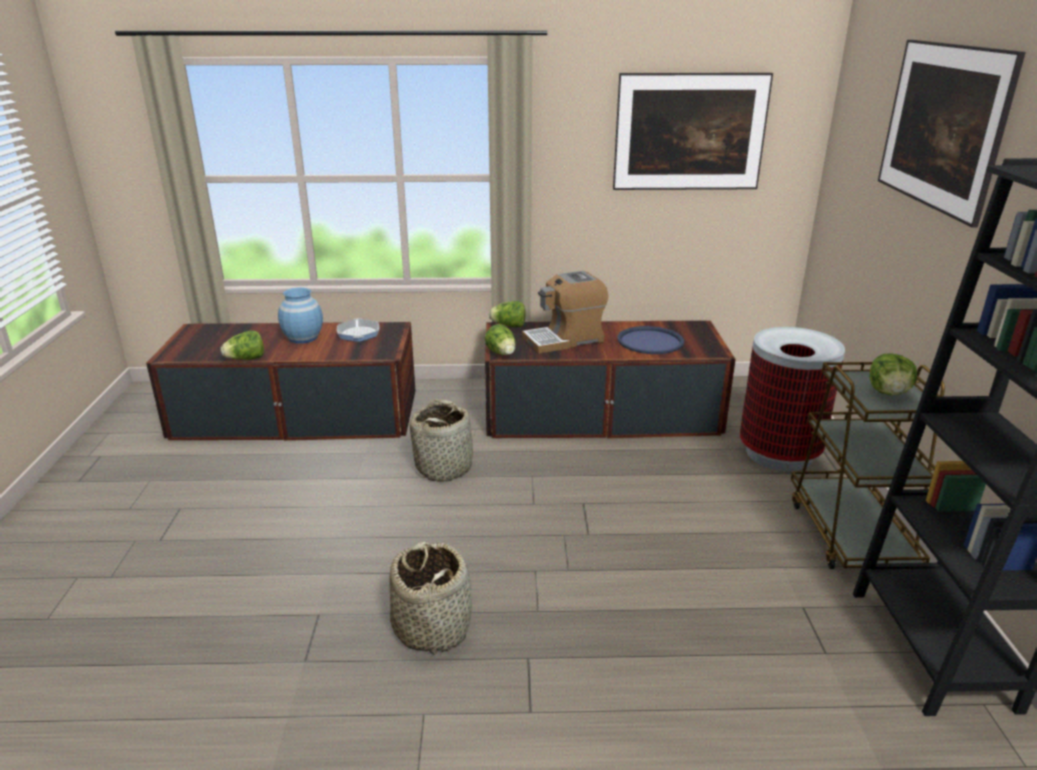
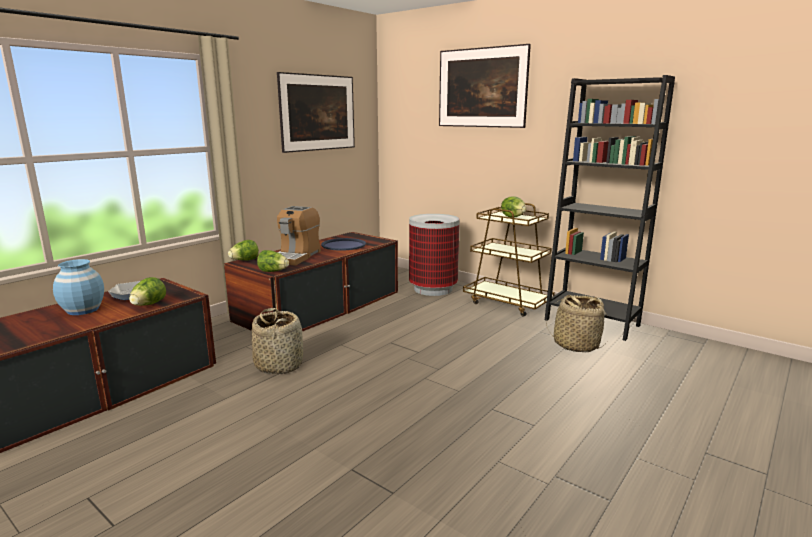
camera: 50 degrees left, 10 degrees down
lettuce [221,331,264,360] -> lettuce moved to [129,277,166,306]
basket [390,542,472,655] -> basket moved to [546,295,607,352]

